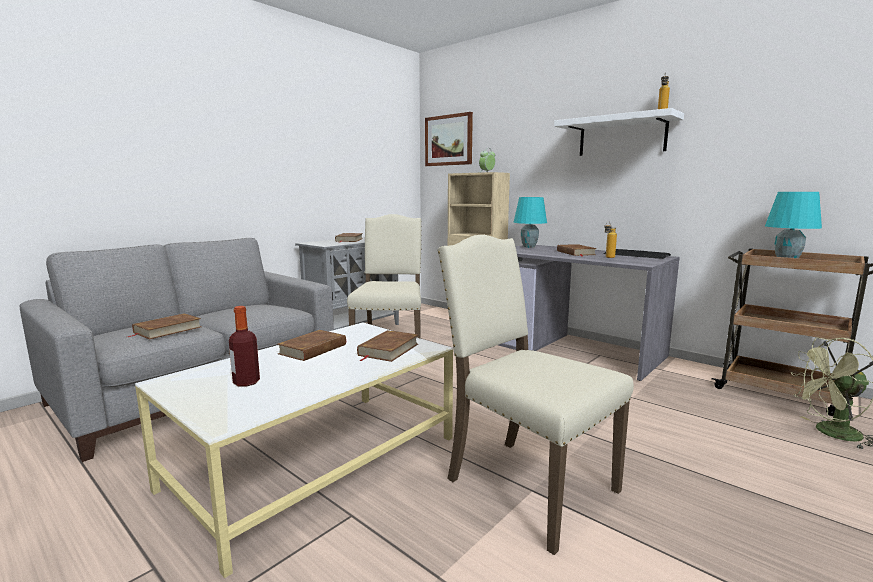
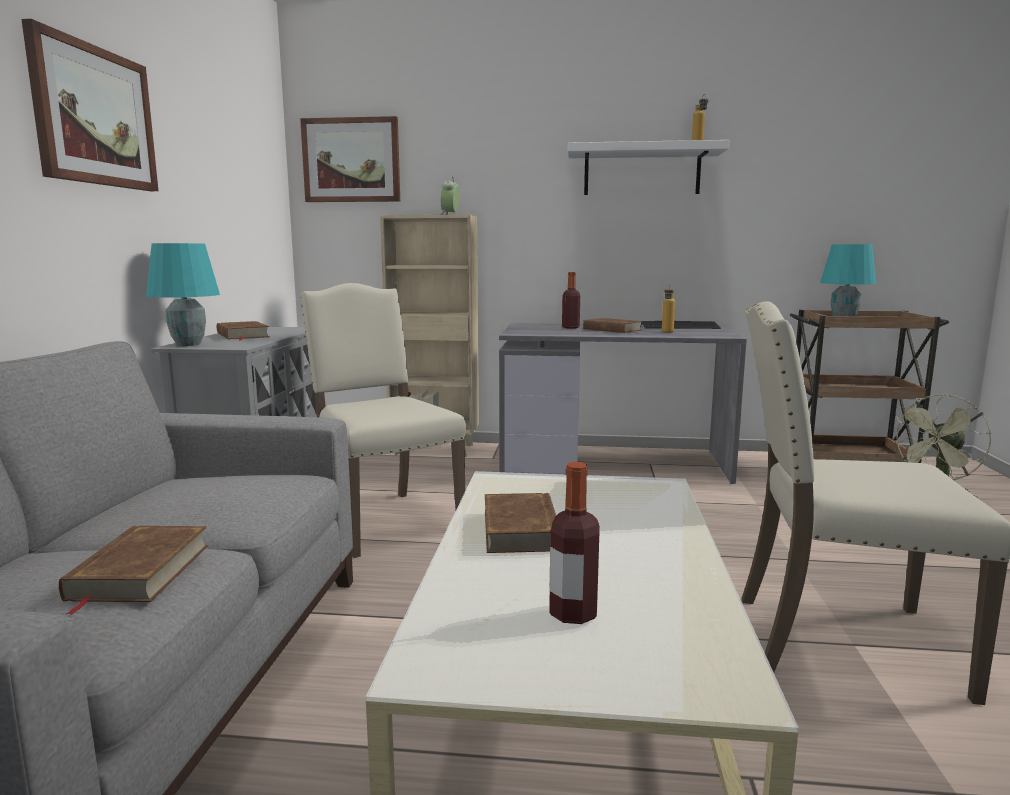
camera: 35 degrees left, 0 degrees up
brown book [357,330,418,362] -> none
turquoise table lamp [513,197,547,248] -> turquoise table lamp moved to [146,243,220,346]
none -> picture [21,19,159,191]
none -> bottle [562,272,580,329]

